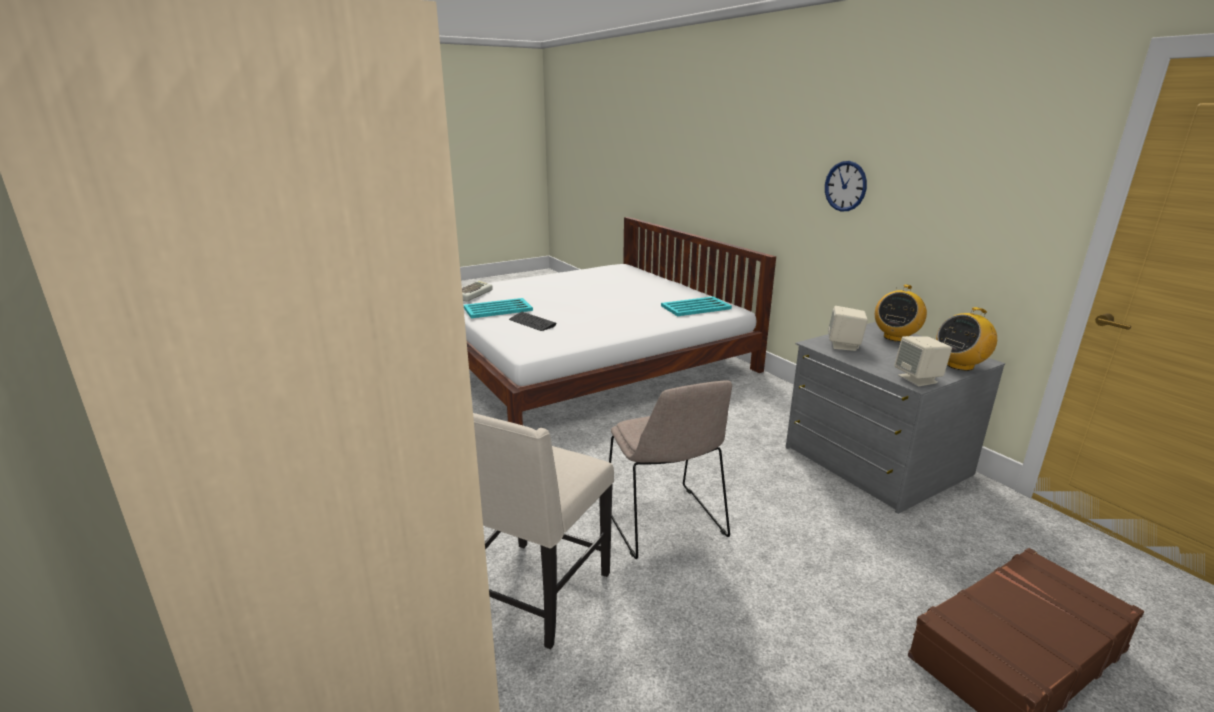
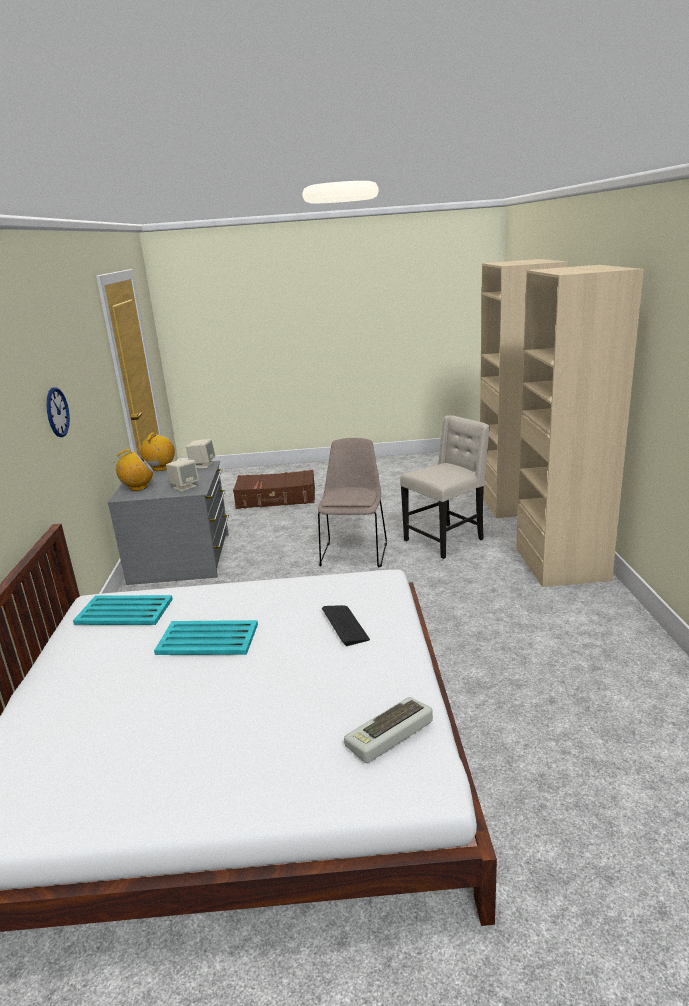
camera: 150 degrees left, 0 degrees up
turquoise tray [464,298,533,318] -> turquoise tray moved to [154,620,258,655]
radio [936,307,997,371] -> radio turned 75 degrees counterclockwise [140,432,175,471]

